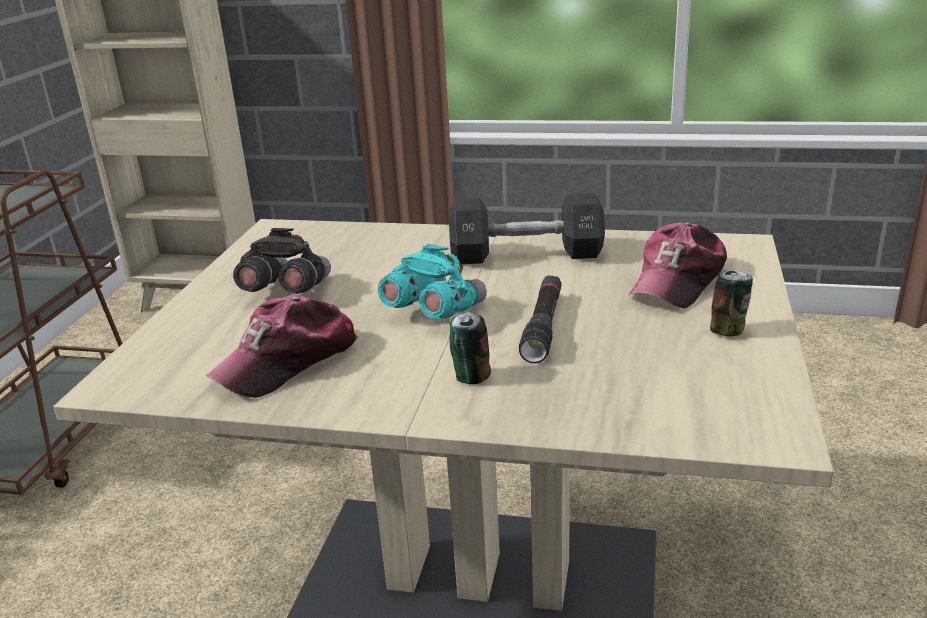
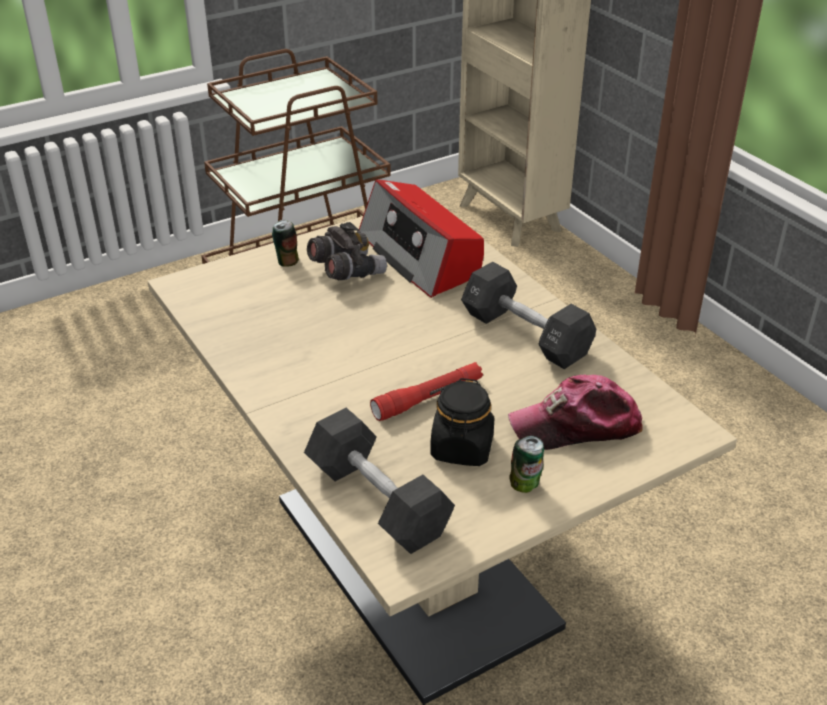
camera: 45 degrees right, 10 degrees up
cap [206,295,358,398] -> none
turquoise binoculars [378,244,487,319] -> none
can [449,312,491,384] -> can moved to [272,220,299,267]
black flashlight [519,275,562,363] -> red flashlight [370,362,483,421]
none -> black dumbbell [304,408,455,554]
none -> radio [359,180,484,298]
none -> black jar [431,378,495,466]

